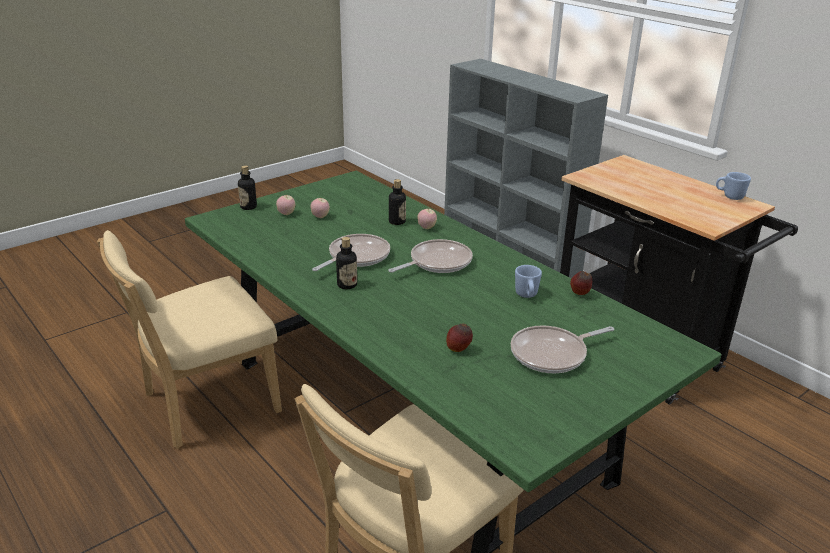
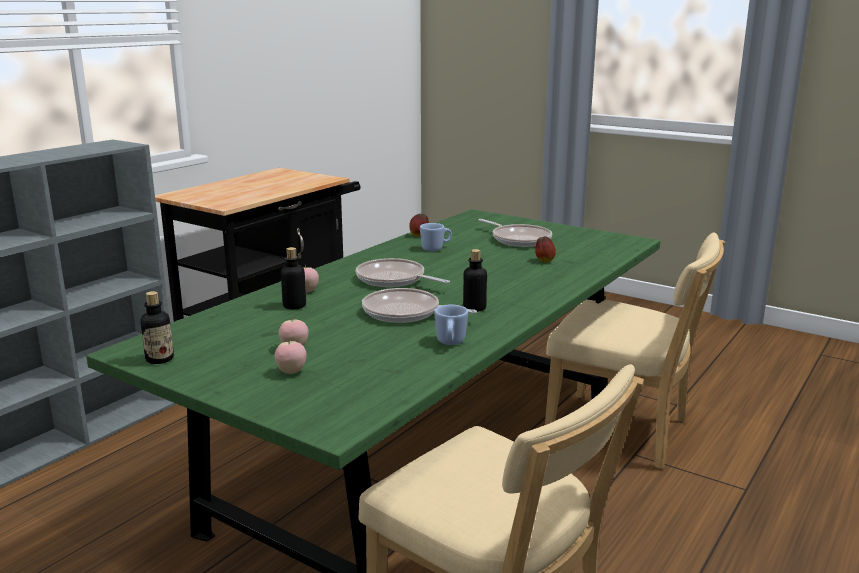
camera: 105 degrees left, 10 degrees down
bottle [238,166,257,210] -> bottle moved to [141,291,174,364]
blue mug [716,172,751,200] -> blue mug moved to [434,305,468,345]

